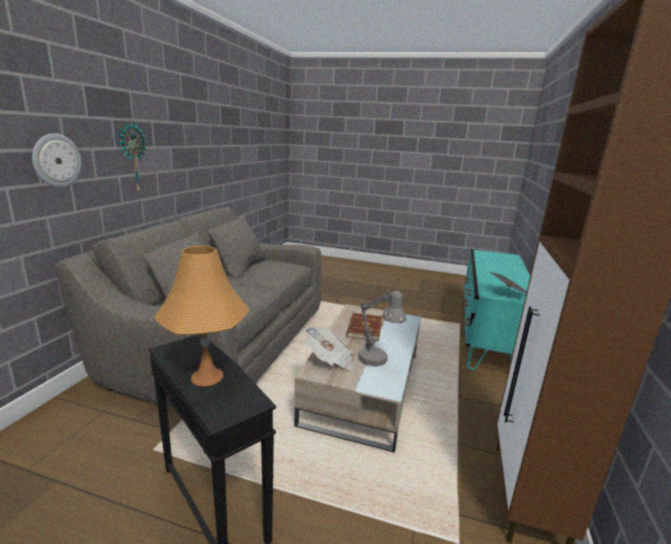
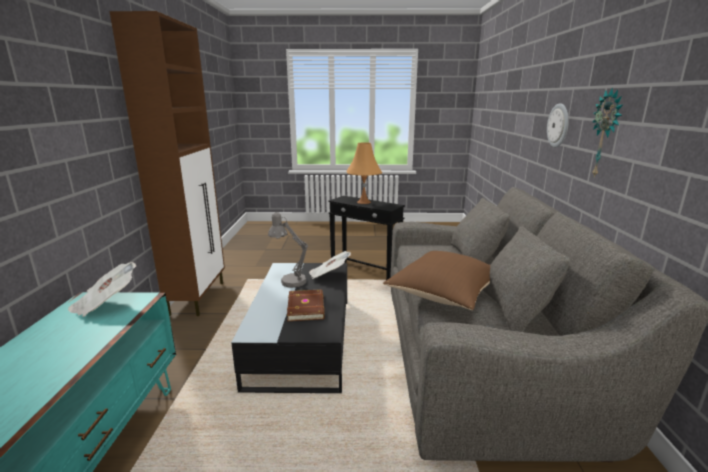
camera: 165 degrees right, 0 degrees up
beige coffee table [294,304,421,453] -> black coffee table [231,263,347,393]
none -> brown pillow [383,251,490,310]

